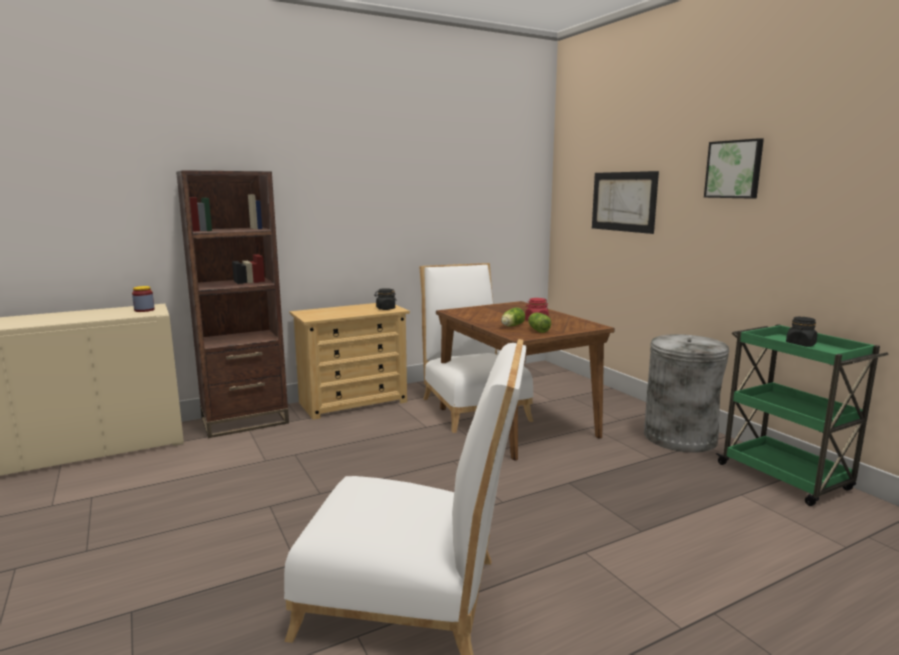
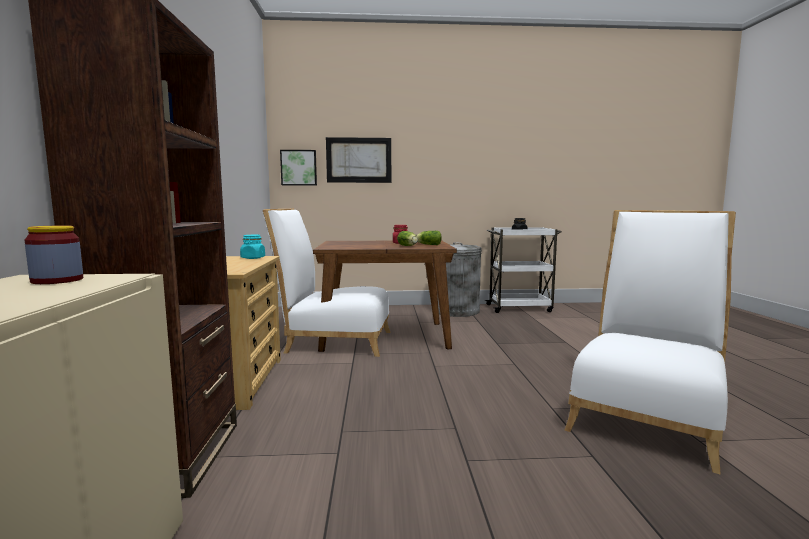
camera: 65 degrees left, 5 degrees down
black jar [374,288,396,310] -> turquoise jar [240,235,265,259]
picture [704,138,764,199] -> picture moved to [280,150,317,186]
green cart [716,324,889,506] -> white cart [485,227,562,313]

